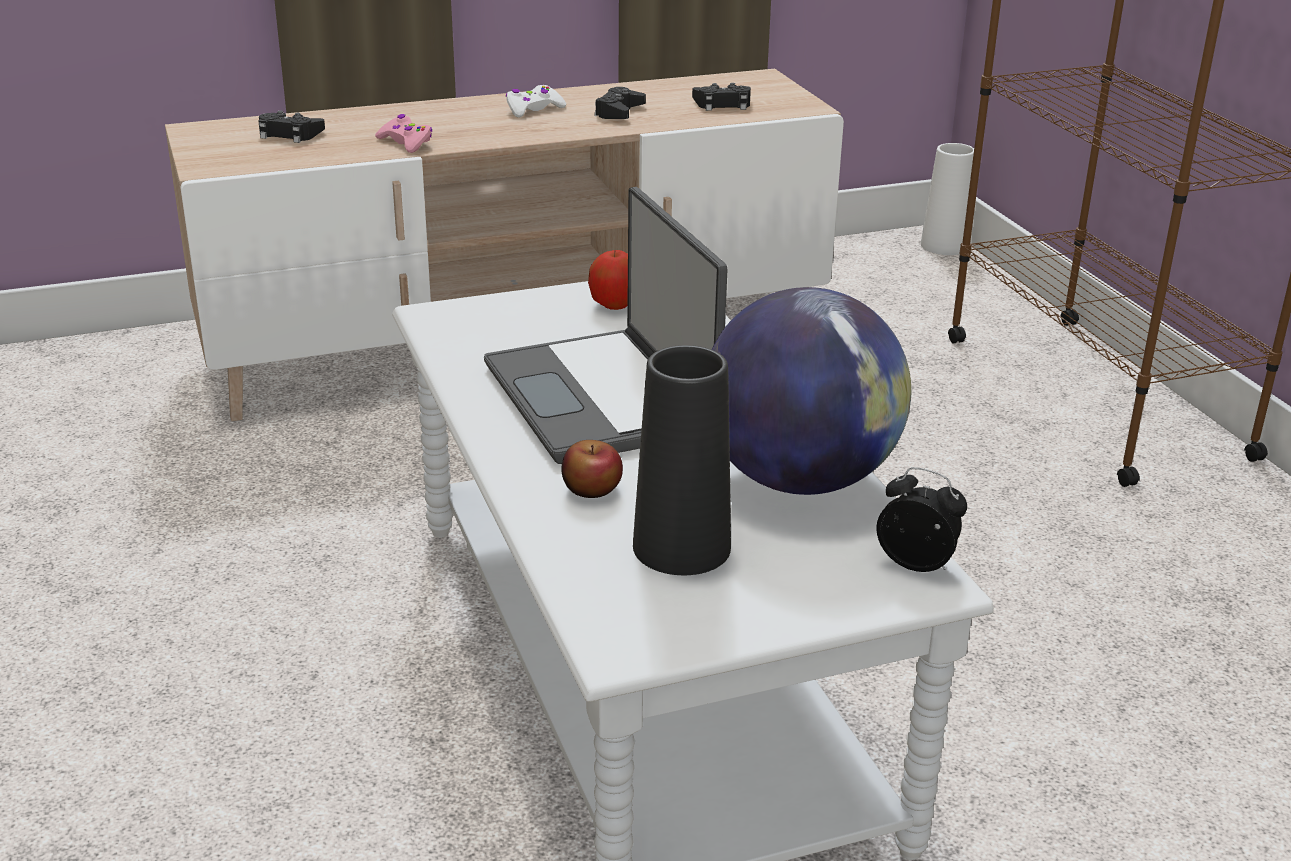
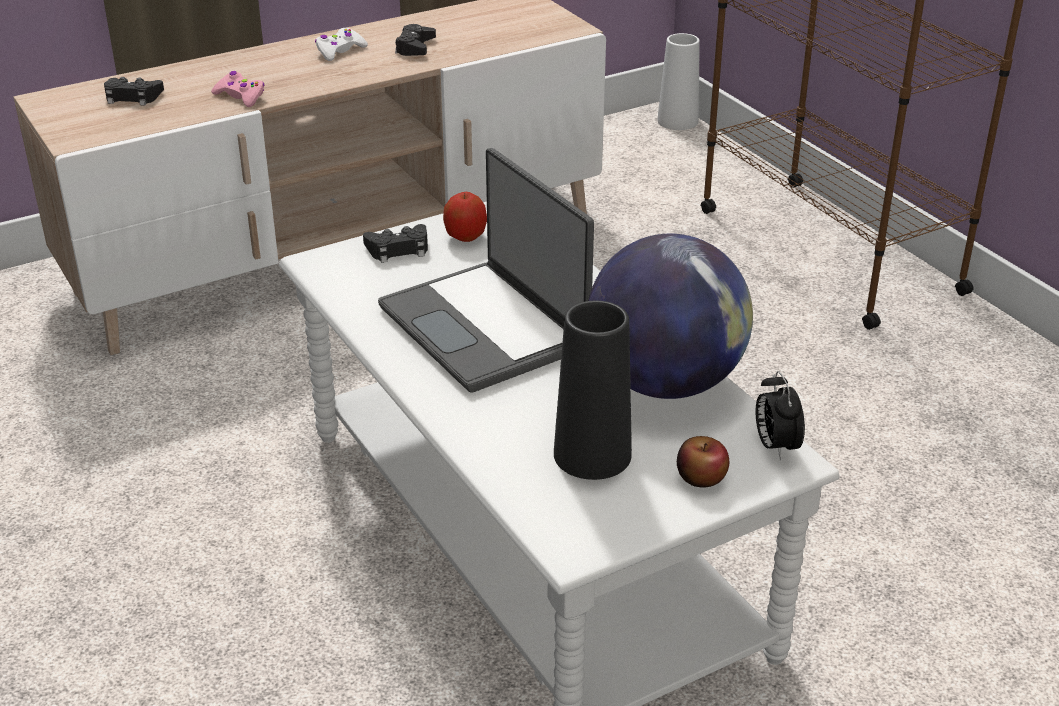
camera: 10 degrees left, 5 degrees up
apple [561,440,623,498] -> apple moved to [677,436,729,488]
black game controller [692,83,751,111] -> black game controller moved to [363,224,428,263]
alarm clock [877,467,967,572] -> alarm clock turned 120 degrees counterclockwise [756,371,805,460]

